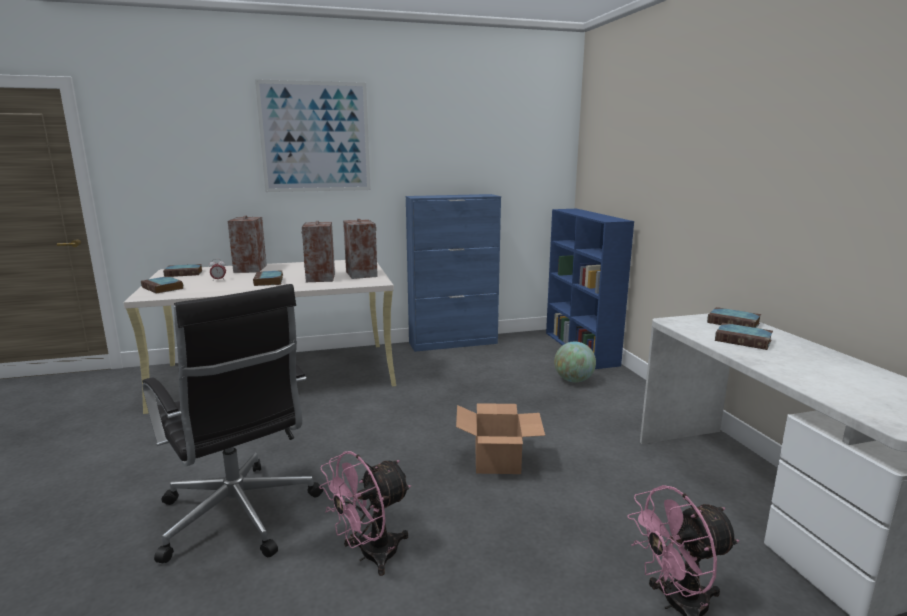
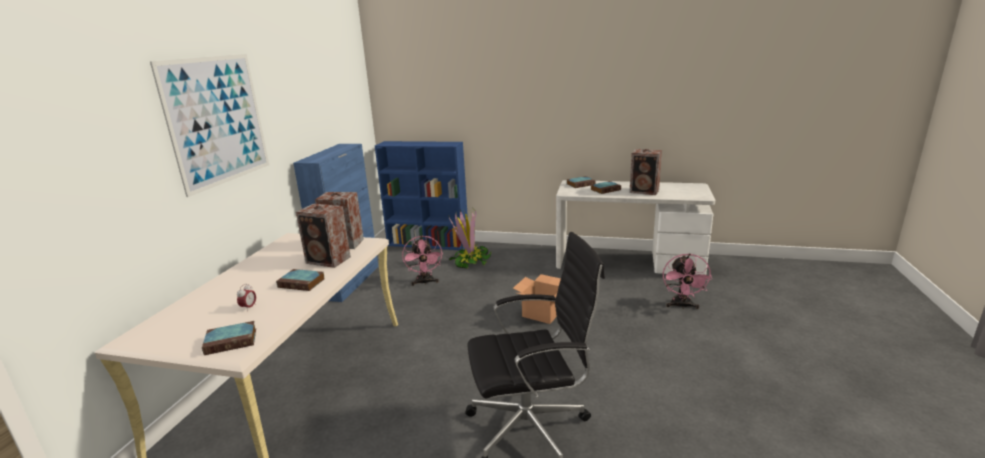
camera: 60 degrees left, 5 degrees up
book [163,264,203,277] -> none
speaker [228,216,267,273] -> speaker moved to [629,149,662,195]
pink fan [319,451,411,576] -> pink fan moved to [402,235,443,286]
globe [554,341,596,382] -> potted plant [449,209,491,269]

